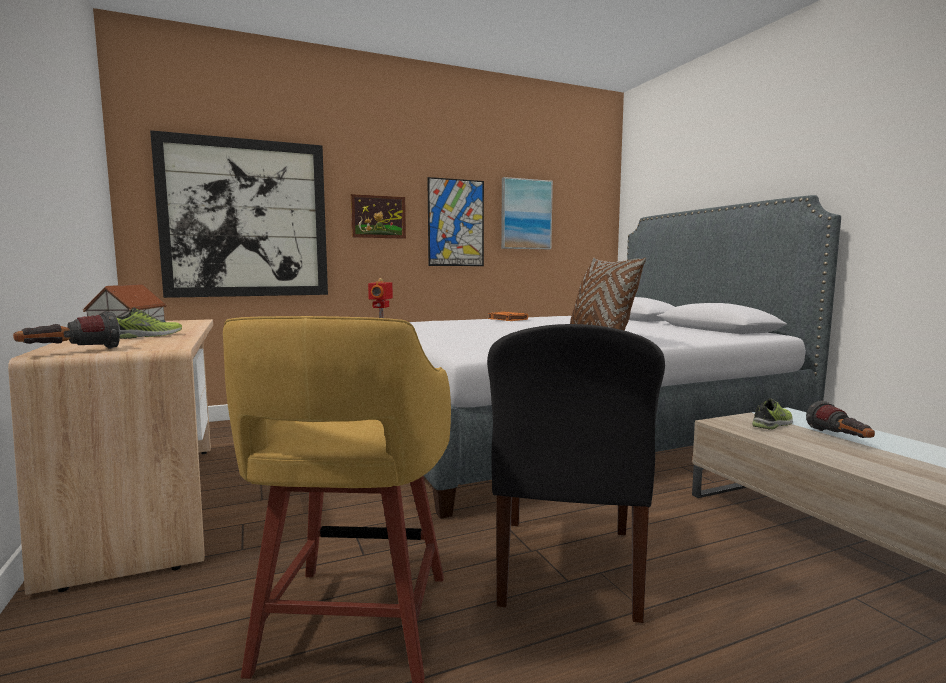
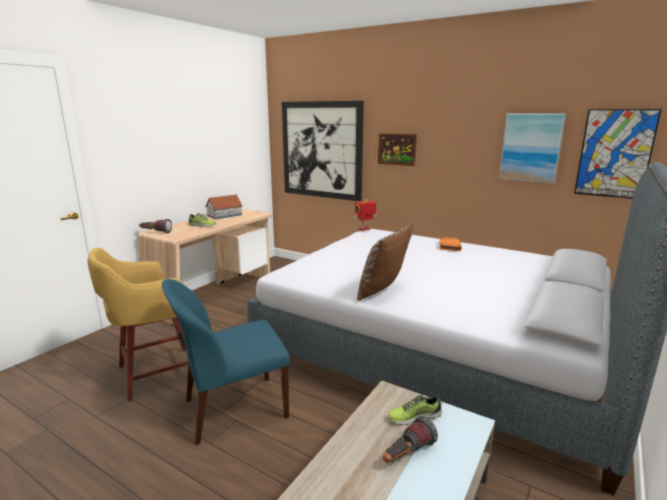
camera: 55 degrees right, 10 degrees up
picture [427,177,484,266] -> picture moved to [574,109,662,199]
black chair [487,324,665,623] -> blue chair [162,279,290,445]
shoe [752,398,793,430] -> shoe turned 150 degrees clockwise [388,395,442,425]

